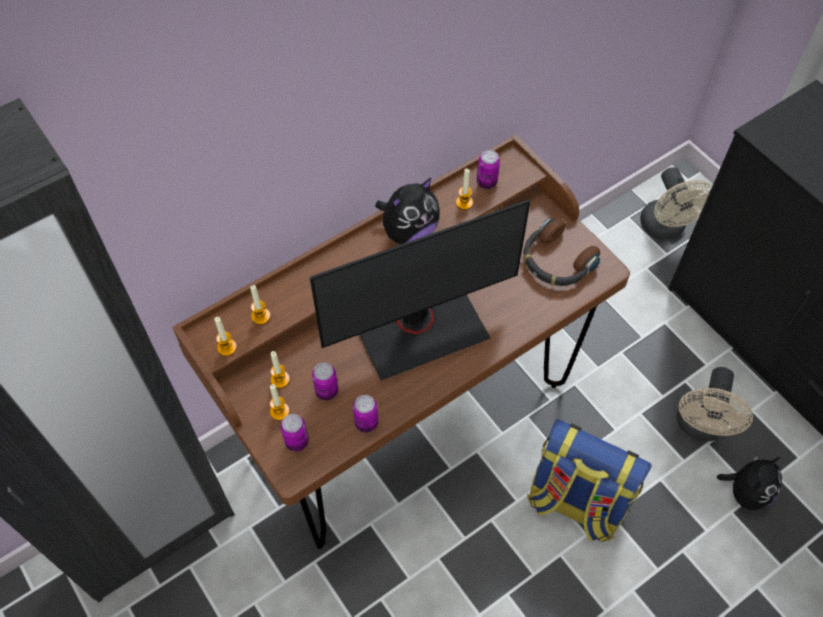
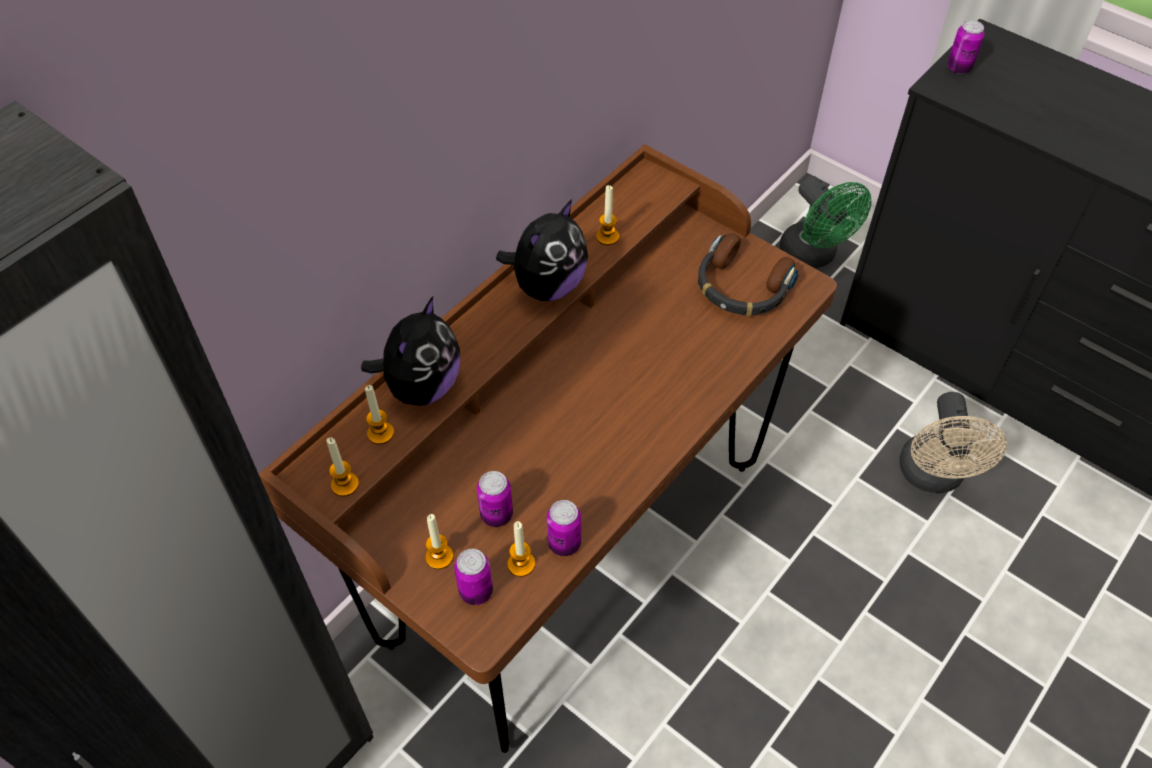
camera: 15 degrees left, 5 degrees down
candle [270,351,290,388] -> candle moved to [507,521,535,577]
monitor [310,199,530,381] -> none
can [477,150,500,189] -> can moved to [947,20,984,74]
backpack [527,419,652,542] -> none
beige fan [640,167,712,240] -> green fan [780,176,871,269]
plush toy [717,456,782,510] -> plush toy moved to [361,296,460,406]

